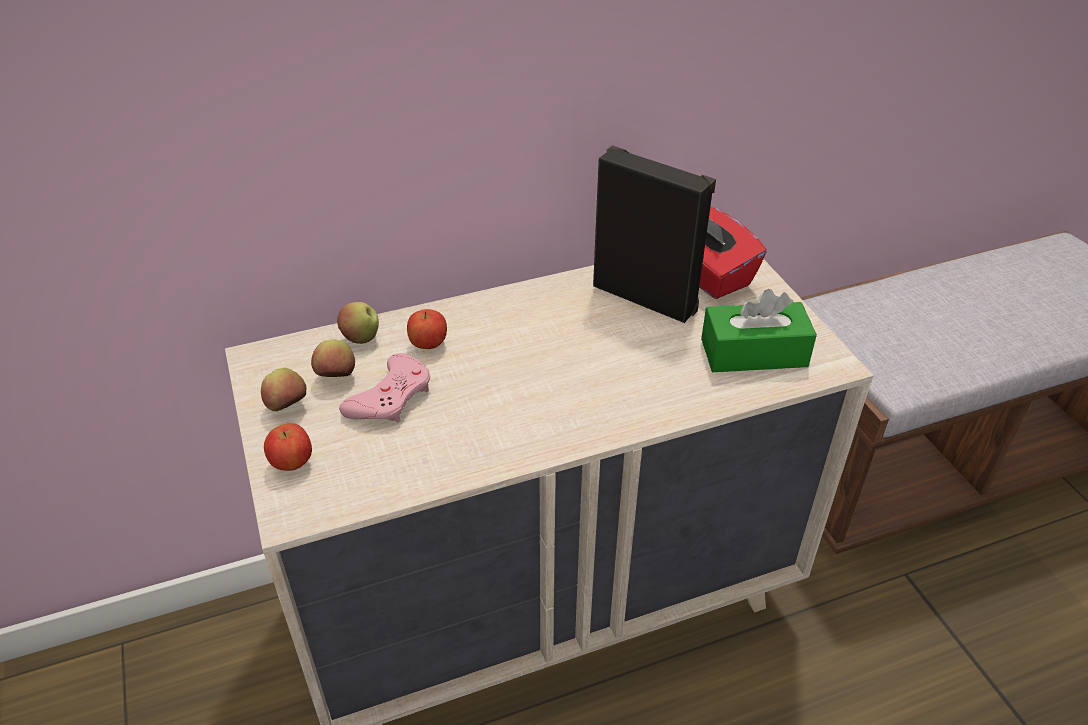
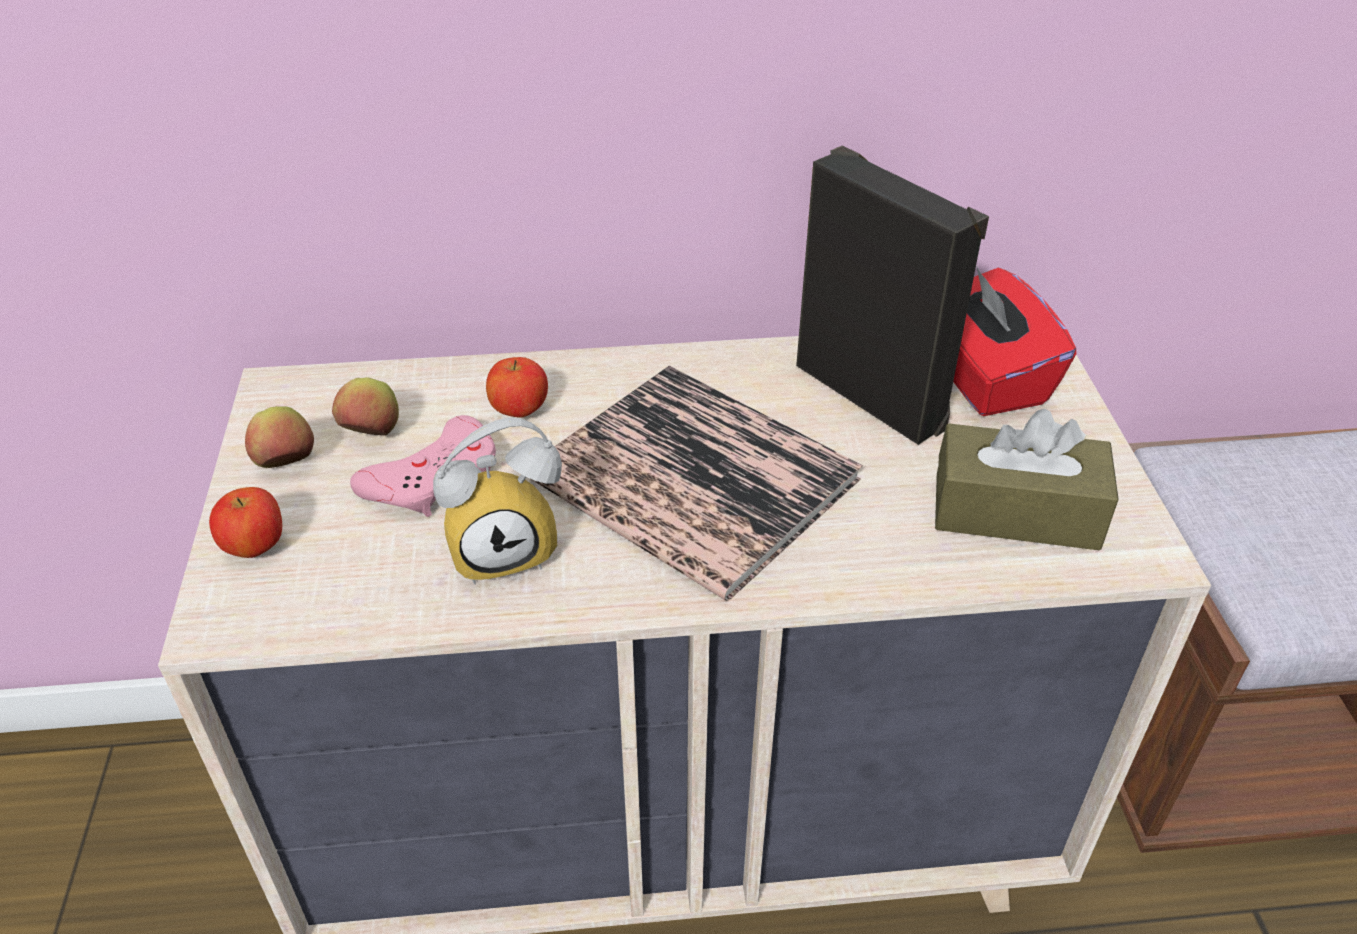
camera: 15 degrees right, 0 degrees up
apple [337,302,379,344] -> none
green tissue box [701,289,817,372] -> brown tissue box [935,409,1119,550]
none -> alarm clock [433,417,562,584]
none -> book [529,366,863,601]

